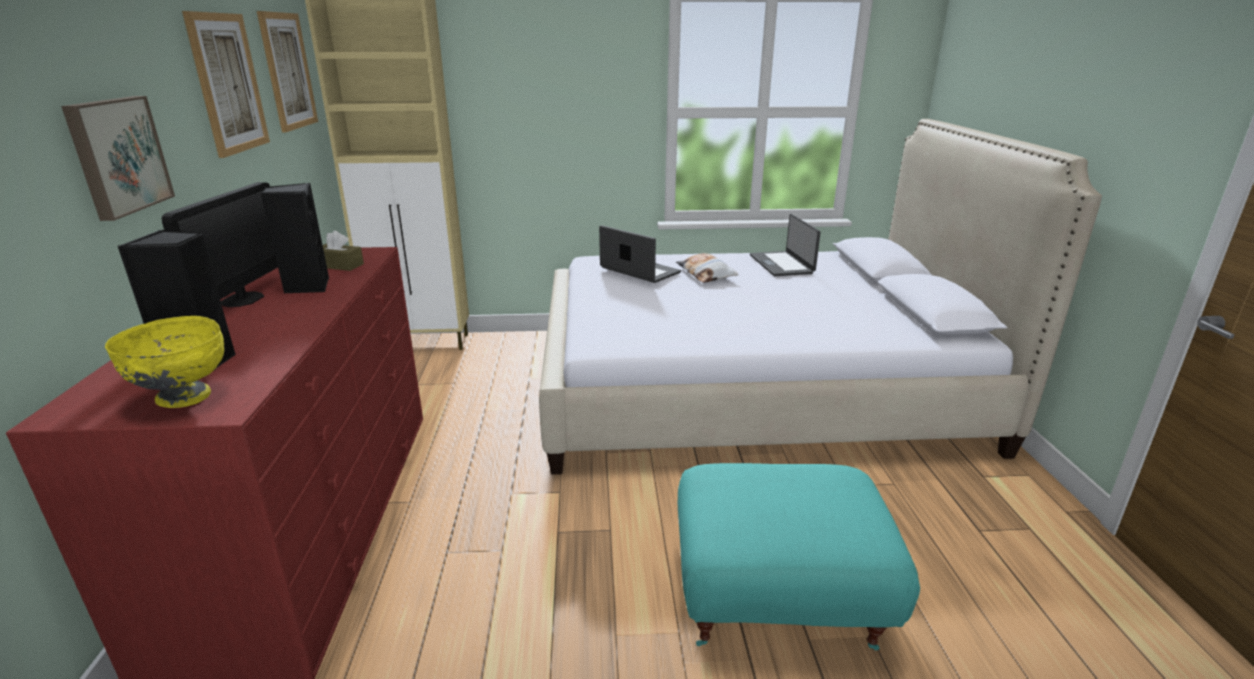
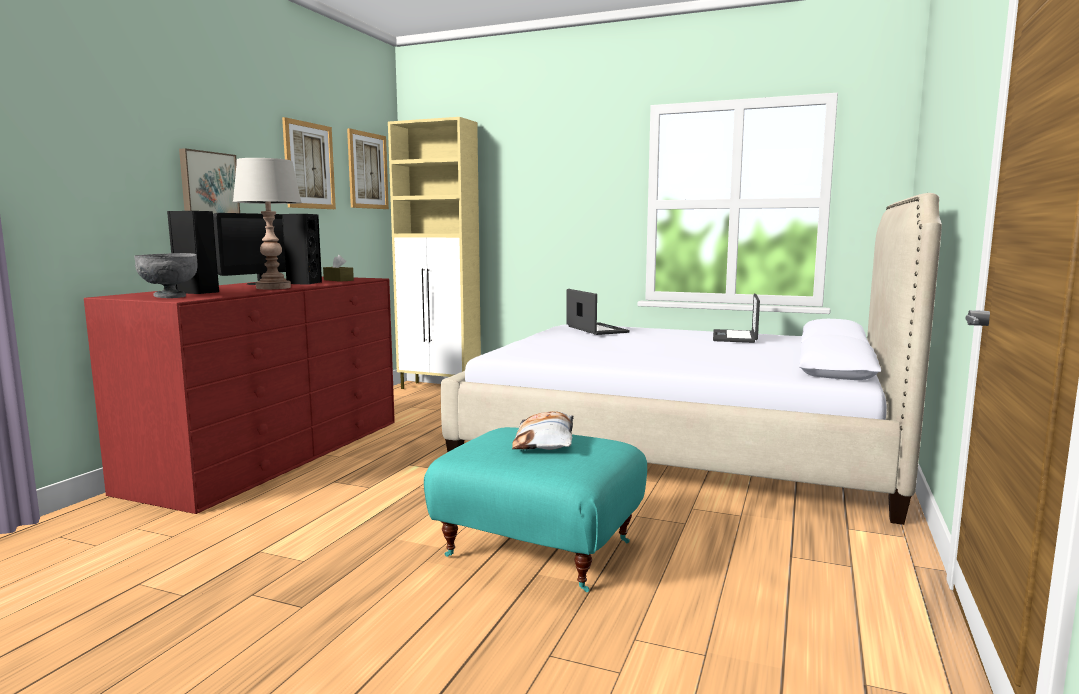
camera: 25 degrees right, 15 degrees down
yellow bowl [105,316,224,408] -> grey bowl [134,253,197,298]
pillow [676,253,739,283] -> pillow moved to [512,411,573,450]
none -> grey table lamp [233,158,302,289]

